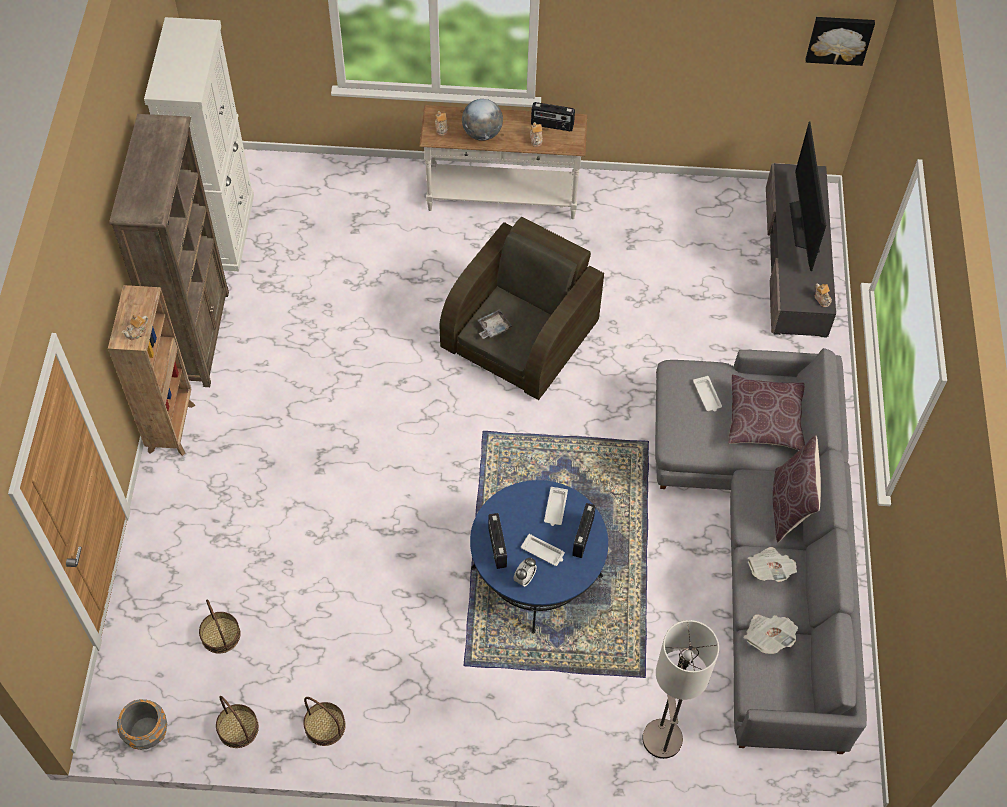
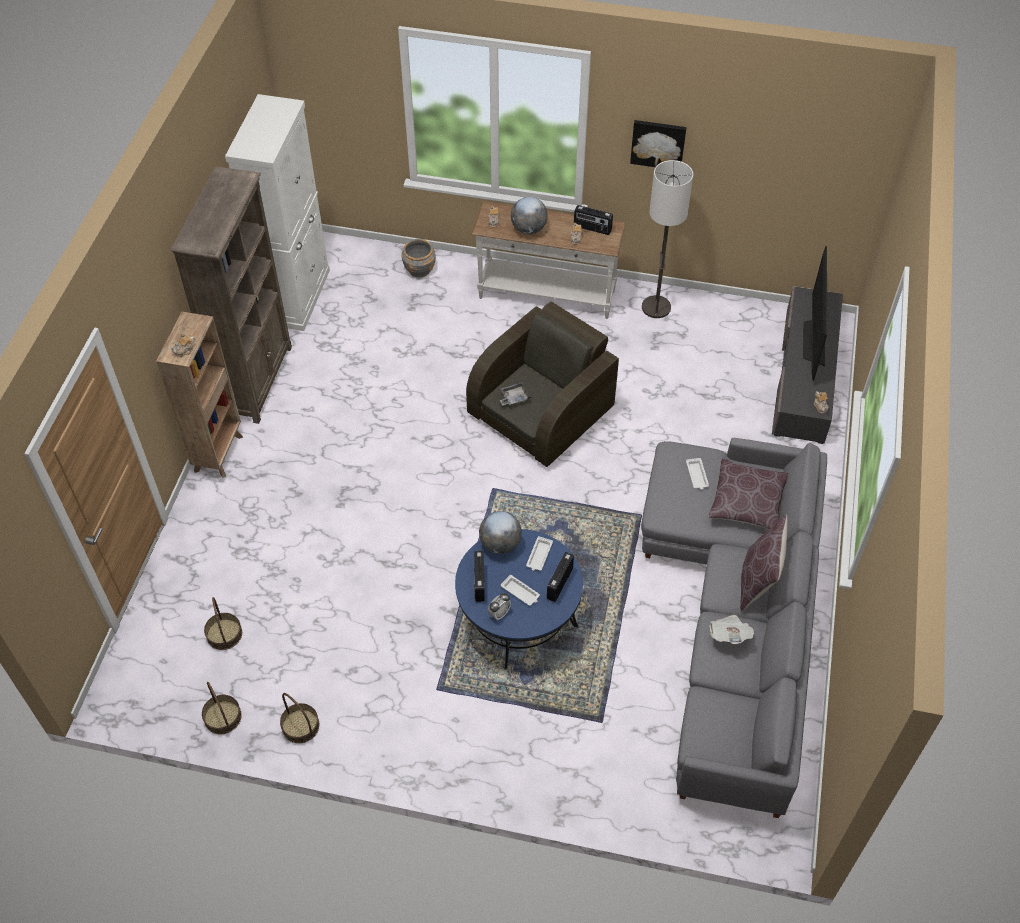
camera: 10 degrees right, 5 degrees down
grey planter [117,699,167,750] -> grey planter moved to [402,239,436,278]
floor lamp [642,620,719,759] -> floor lamp moved to [642,160,693,318]
newspaper [744,614,798,654] -> none
picture [806,17,875,66] -> picture moved to [630,120,686,167]
none -> globe [479,511,522,554]

